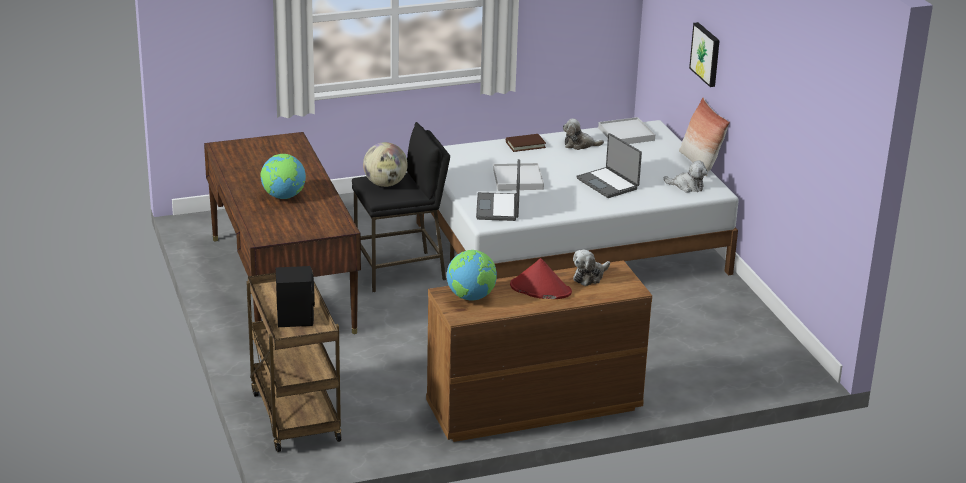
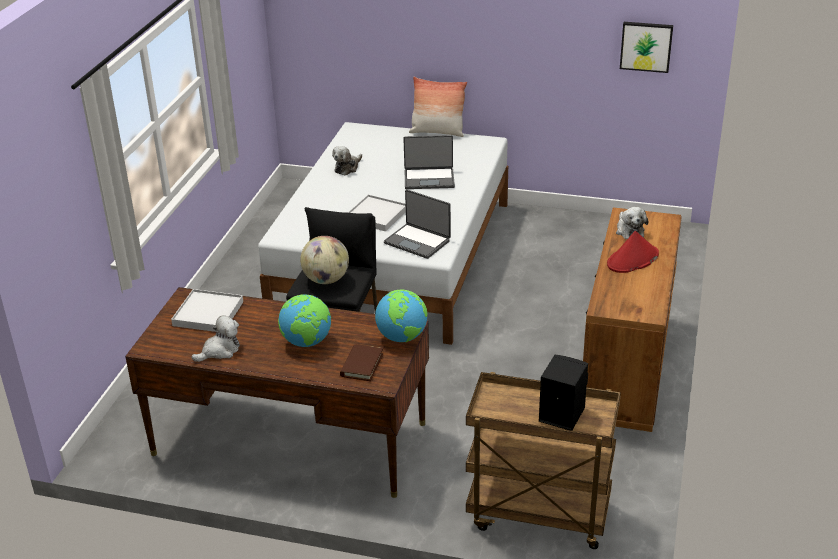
camera: 55 degrees left, 5 degrees up
globe [447,250,497,300] -> globe moved to [375,290,427,342]
brown book [506,134,546,152] -> brown book moved to [340,344,383,381]
white tray [598,117,656,144] -> white tray moved to [171,289,243,332]
plush toy [664,160,708,193] -> plush toy moved to [192,315,240,362]
picture [689,22,720,87] -> picture moved to [620,22,673,73]

